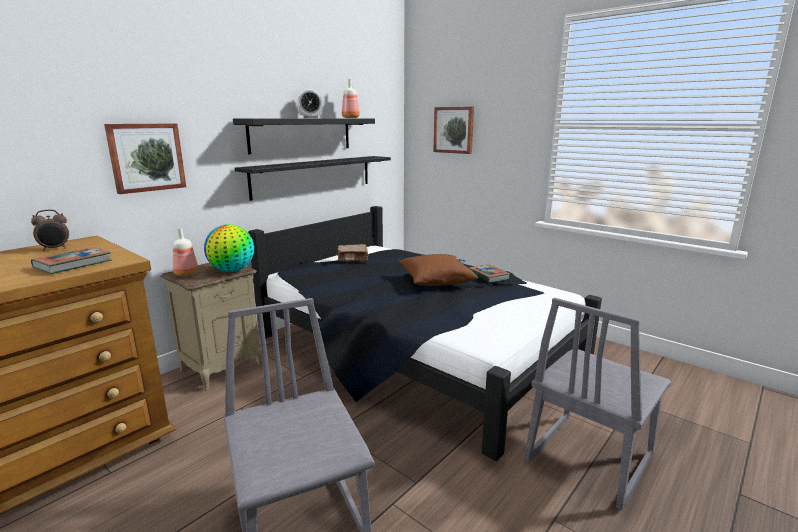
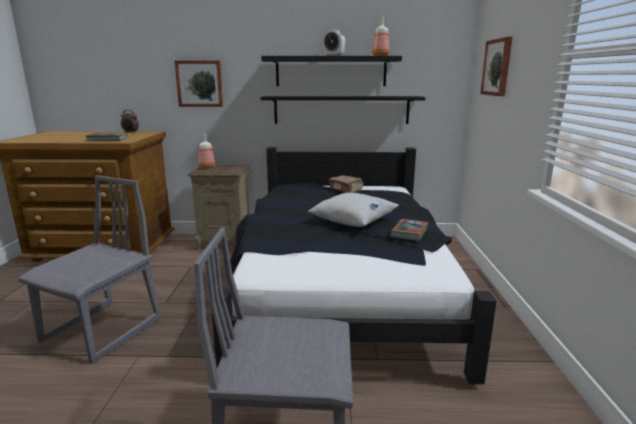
camera: 50 degrees right, 0 degrees up
globe [204,224,254,272] -> none
brown pillow [399,254,478,286] -> grey pillow [308,193,399,227]

